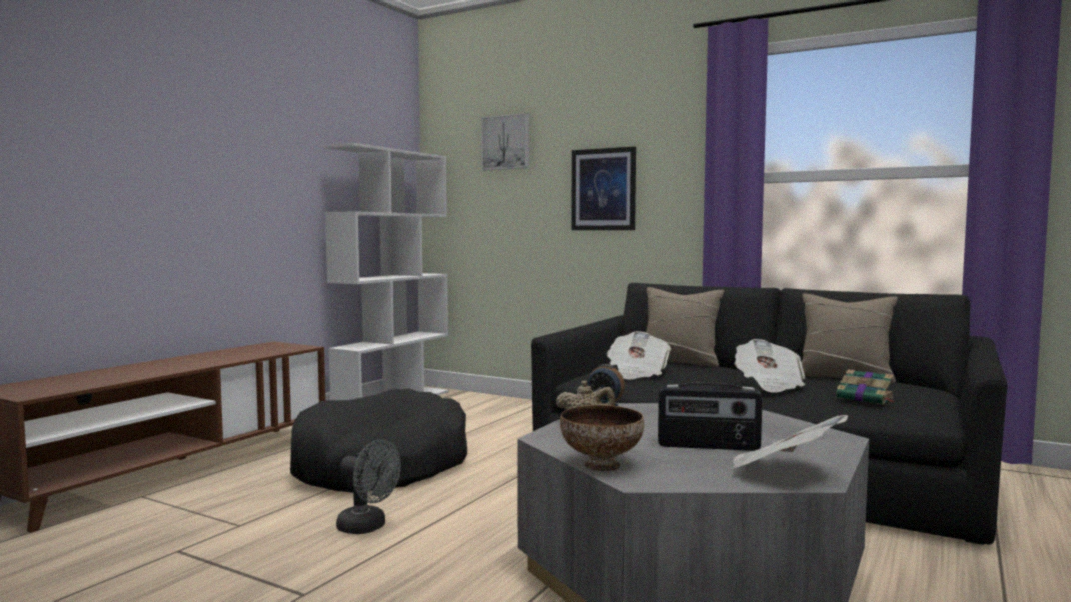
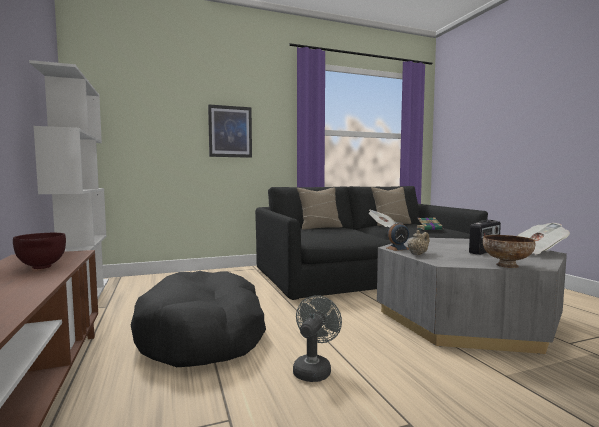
camera: 50 degrees left, 0 degrees up
grey fan [336,439,401,534] -> grey fan turned 45 degrees counterclockwise [293,295,342,382]
picture [481,113,529,170] -> none
newspaper [607,331,671,379] -> none
none -> brown bowl [13,233,66,269]

